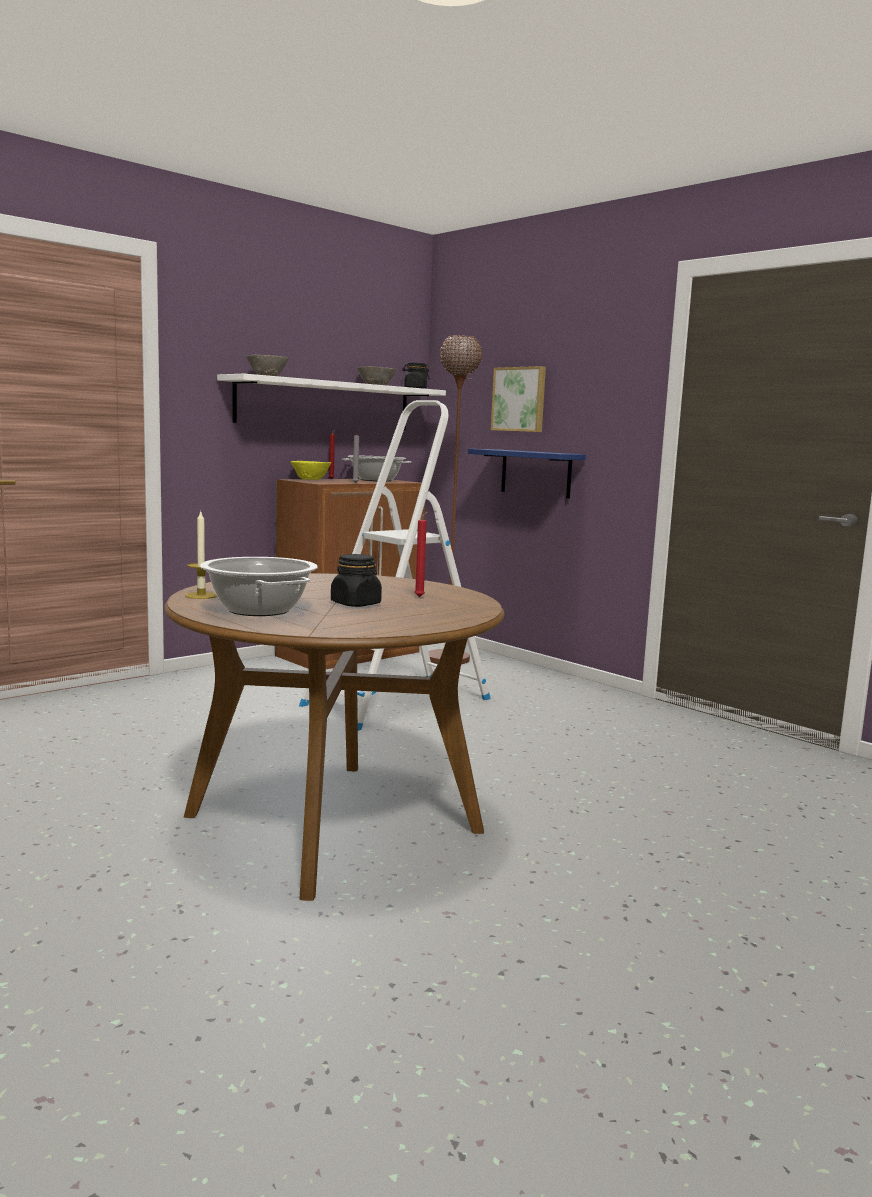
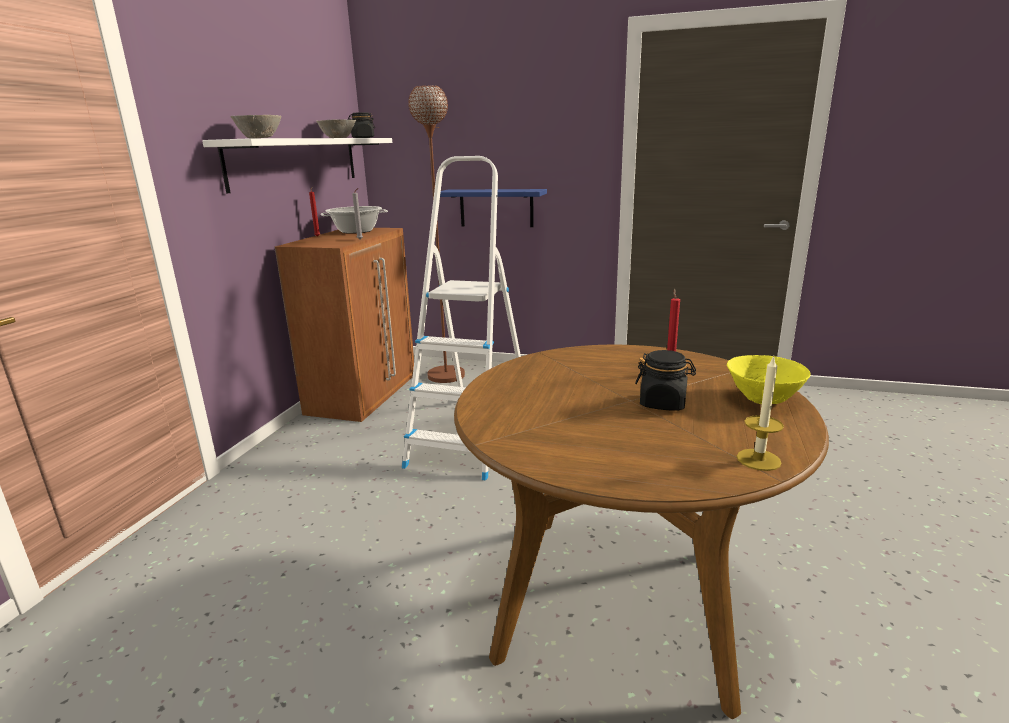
camera: 30 degrees left, 10 degrees up
candle [185,512,217,599] -> candle moved to [737,356,784,471]
cooking pot [200,557,318,616] -> none
yellow bowl [290,461,331,480] -> yellow bowl moved to [727,355,811,404]
picture [491,366,546,432] -> none

